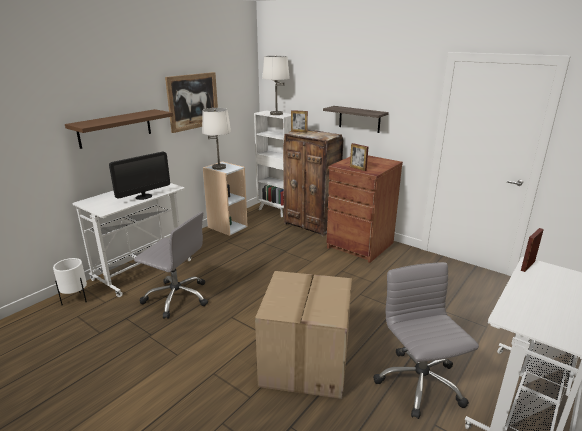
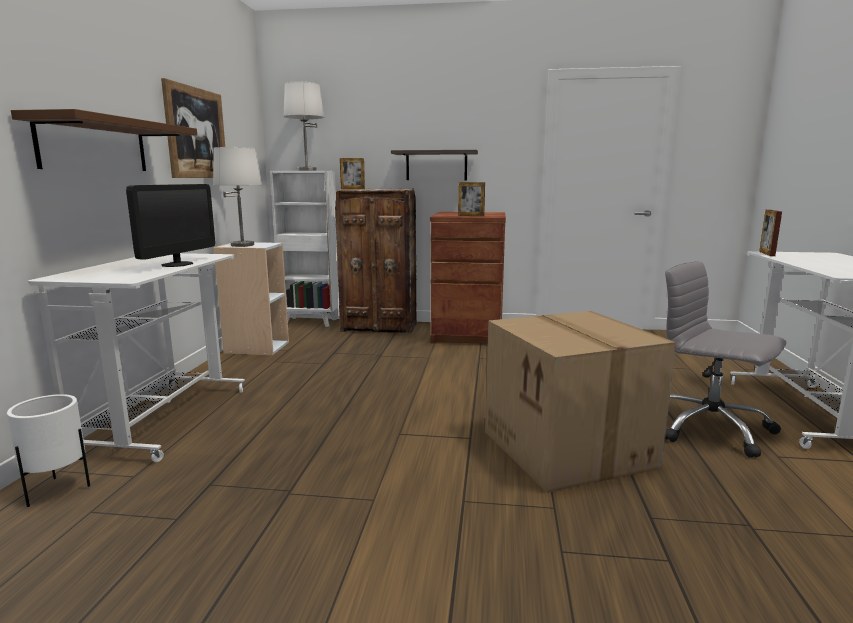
camera: 30 degrees left, 10 degrees down
grey office chair [134,212,208,319] -> none

